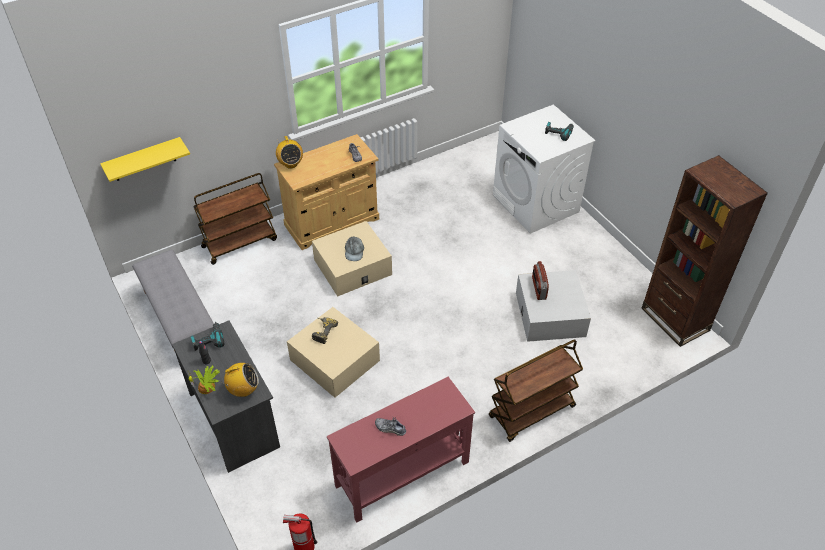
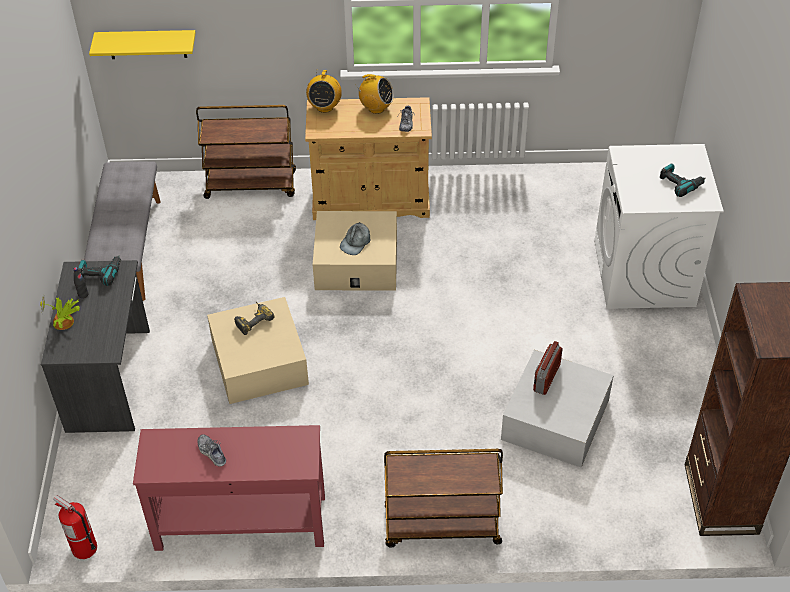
camera: 30 degrees right, 0 degrees up
radio [222,363,259,397] -> radio moved to [357,74,394,114]

